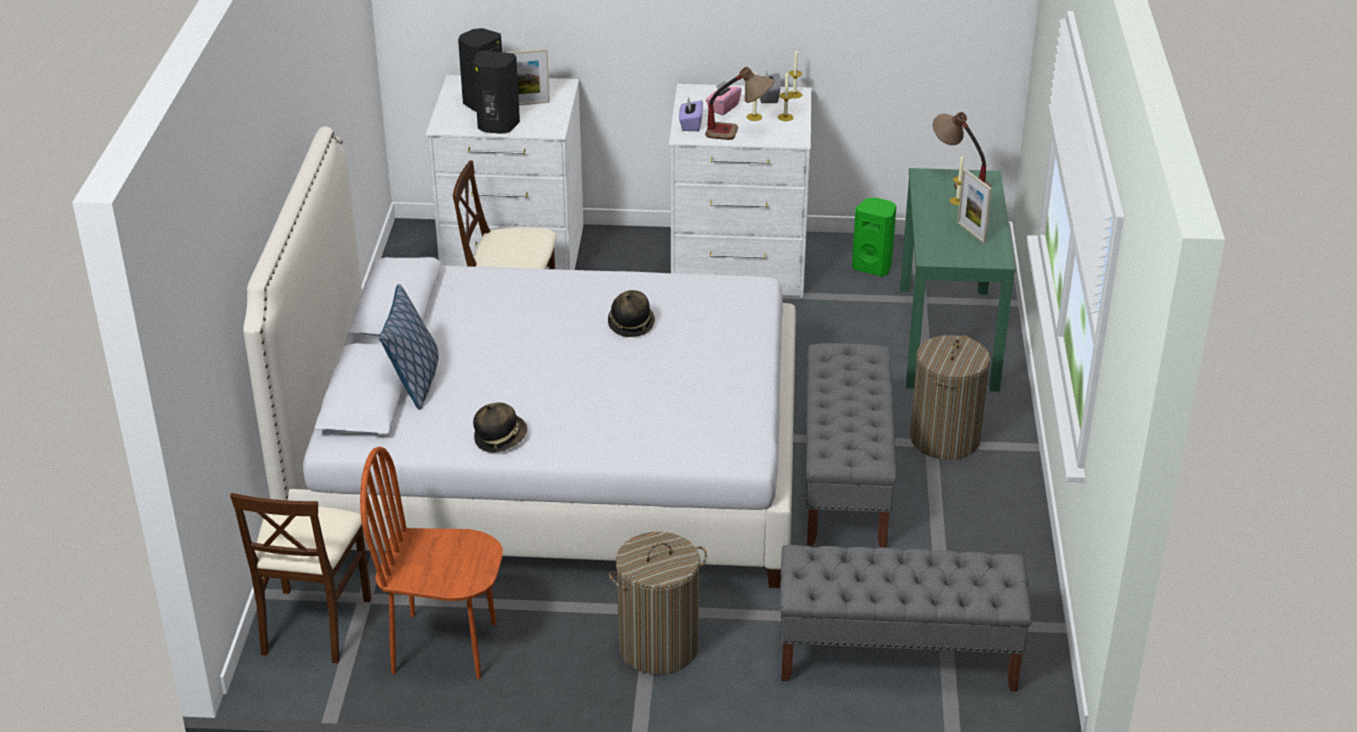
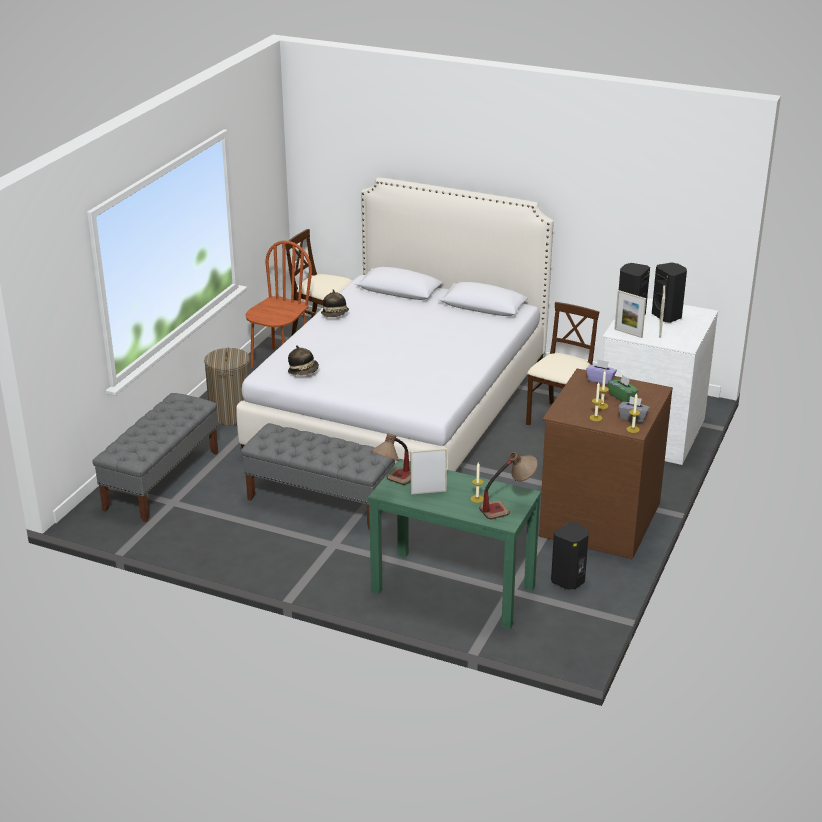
camera: 110 degrees right, 5 degrees down
pillow [379,284,439,410] -> none
hat [608,290,655,337] -> hat moved to [288,345,319,376]
white dresser [669,84,811,298] -> brown dresser [539,368,673,559]
table lamp [705,67,774,140] -> table lamp moved to [371,433,411,485]
pink tissue box [706,81,742,115] -> green tissue box [608,375,639,402]
green speaker [852,198,897,276] -> black speaker [551,522,589,590]
laundry basket [910,335,990,460] -> none
none -> picture frame [614,290,646,338]

